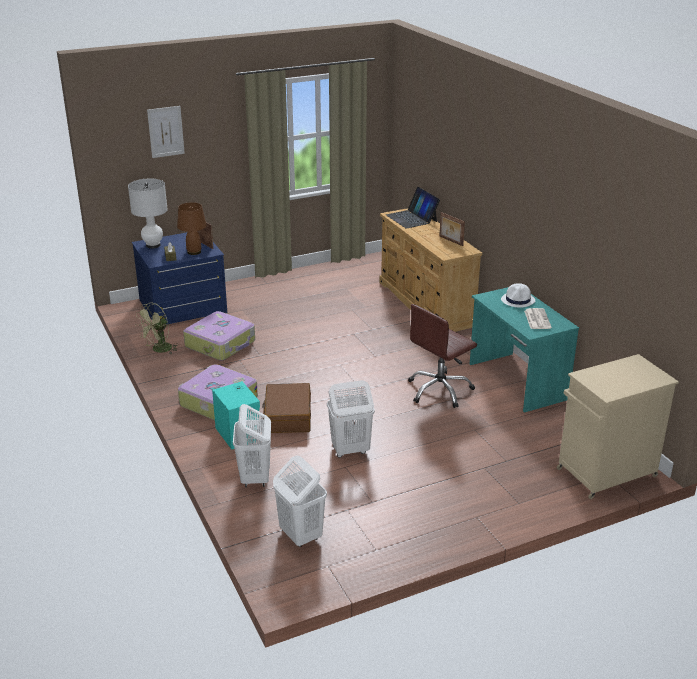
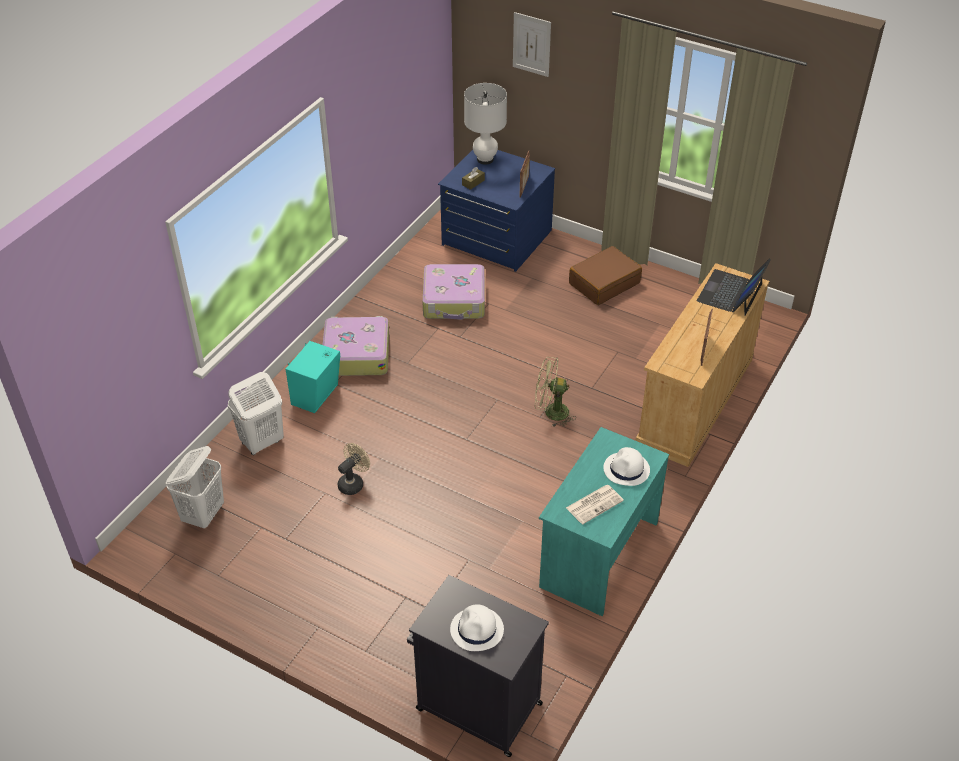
camera: 55 degrees right, 15 degrees up
green fan [136,303,178,354] -> green fan moved to [535,357,576,427]
brown table lamp [177,202,207,255] -> none
brown suitcase [262,383,311,433] -> brown suitcase moved to [569,246,642,305]
white laundry basket [327,380,375,458] -> beige fan [338,443,370,495]
brown office chair [408,304,477,408] -> none
beige cabinet [557,354,679,499] -> black cabinet [407,575,549,757]
none -> white hat [450,604,504,651]

